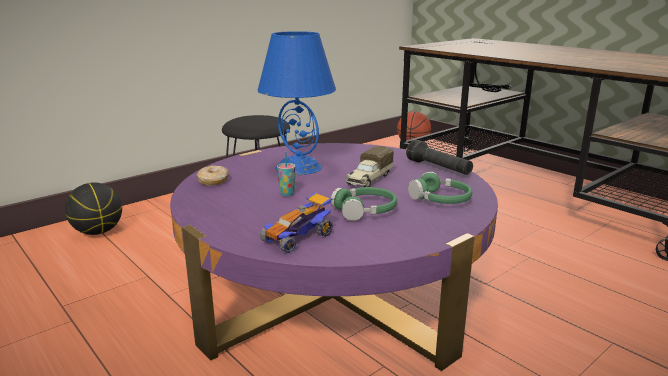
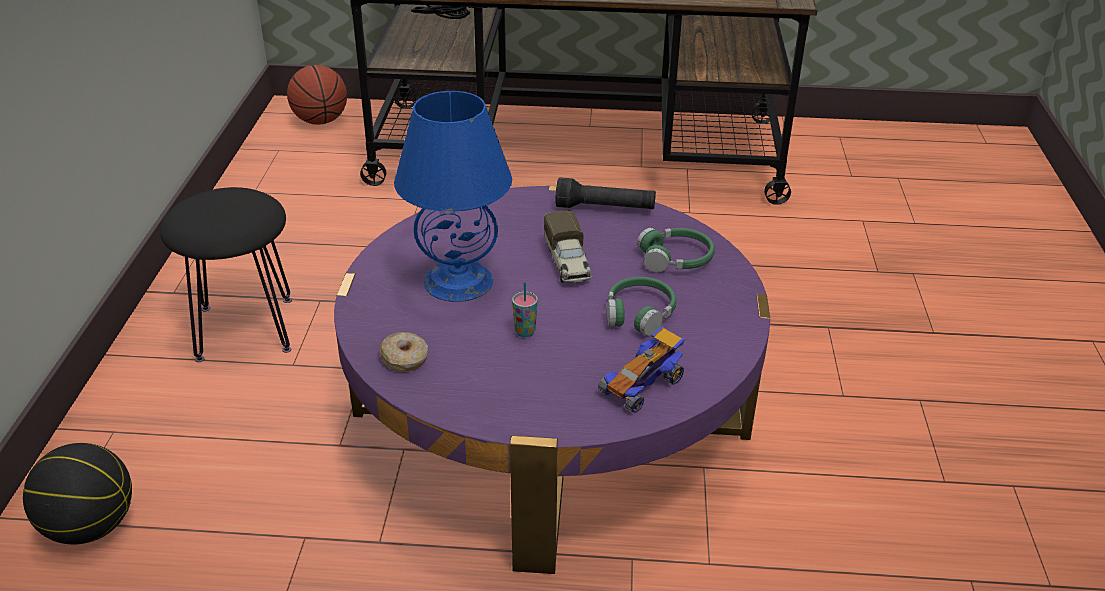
camera: 45 degrees left, 15 degrees up
toy car [260,192,333,253] -> toy car turned 45 degrees clockwise [598,326,685,413]

